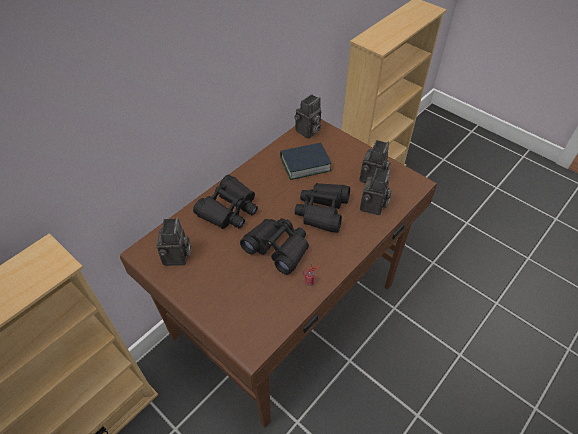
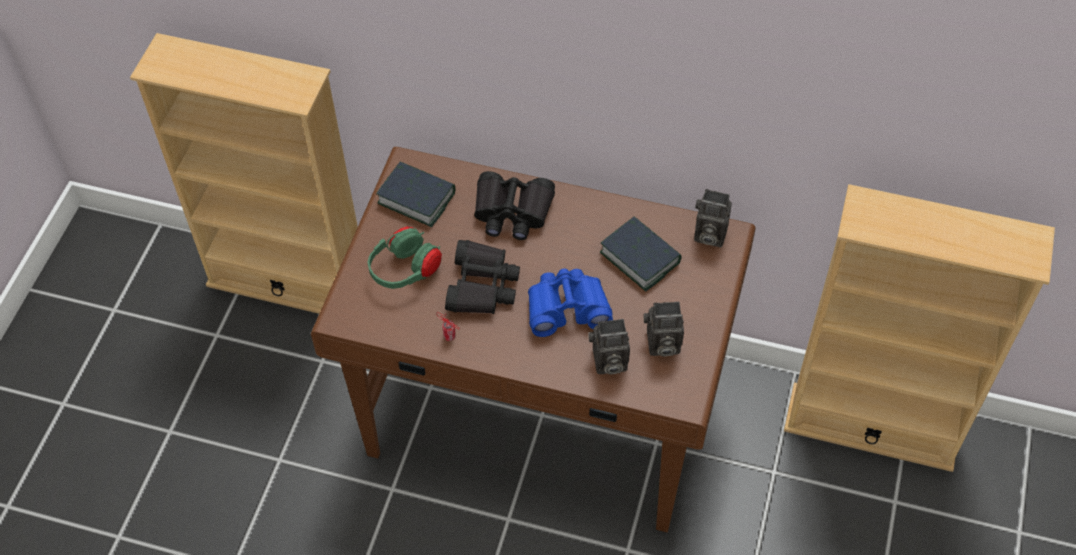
camera: 65 degrees right, 5 degrees up
camera [156,217,191,266] -> book [376,162,455,227]
black binoculars [295,183,350,233] -> blue binoculars [528,269,613,337]
none -> green headphones [368,226,442,289]

